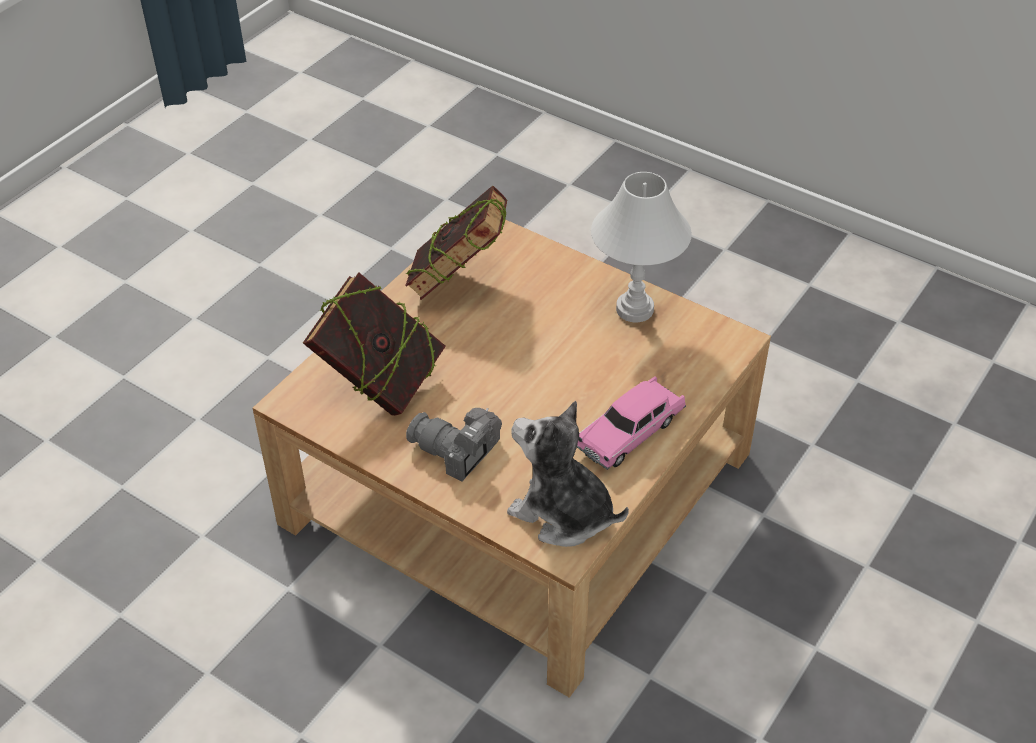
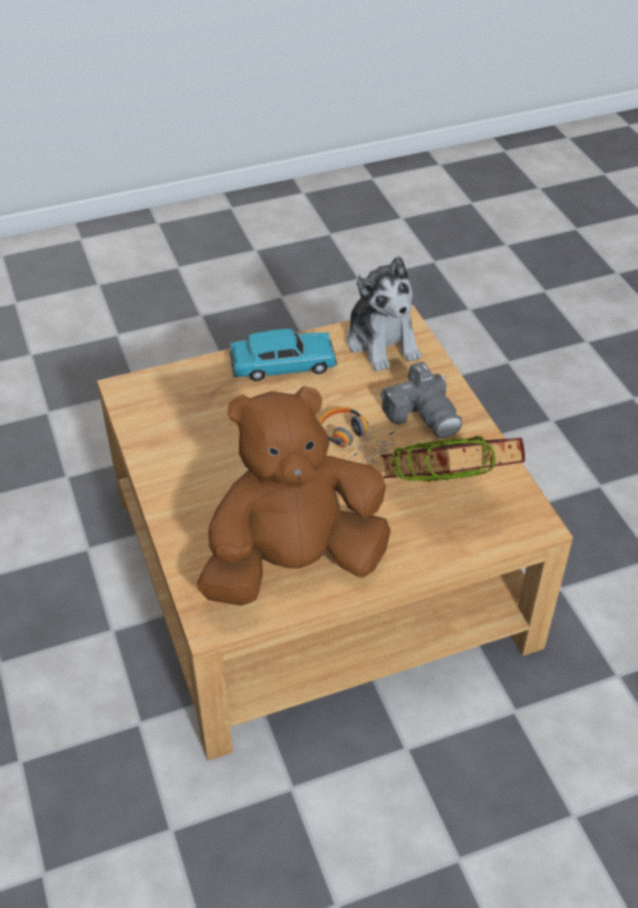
camera: 145 degrees left, 0 degrees up
book [405,185,507,300] -> brown plush toy [197,386,391,606]
pink toy car [577,377,686,470] -> turquoise toy car [229,329,338,381]
white table lamp [591,172,692,322] -> none
none -> headphones [319,407,396,464]

